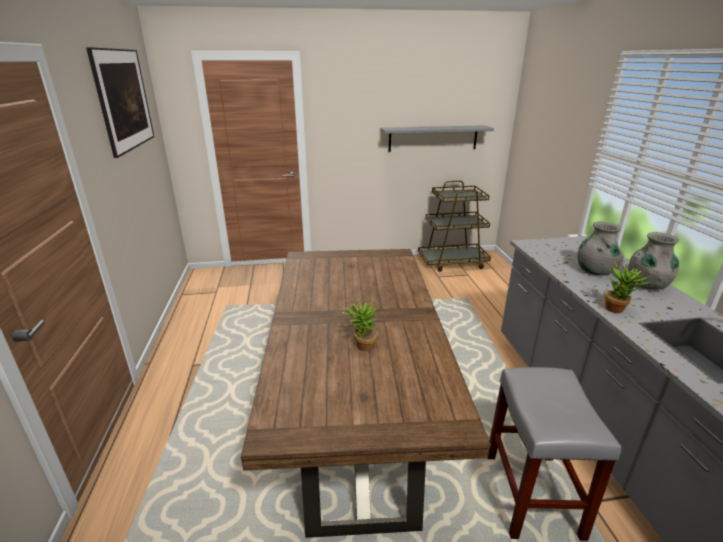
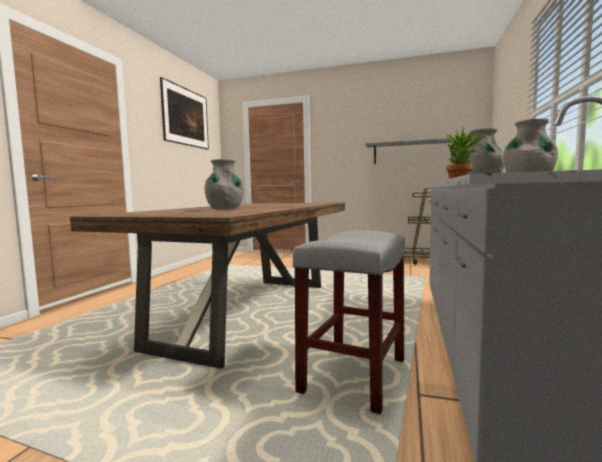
camera: 25 degrees right, 20 degrees down
potted plant [342,297,380,351] -> grey vase [205,159,244,210]

